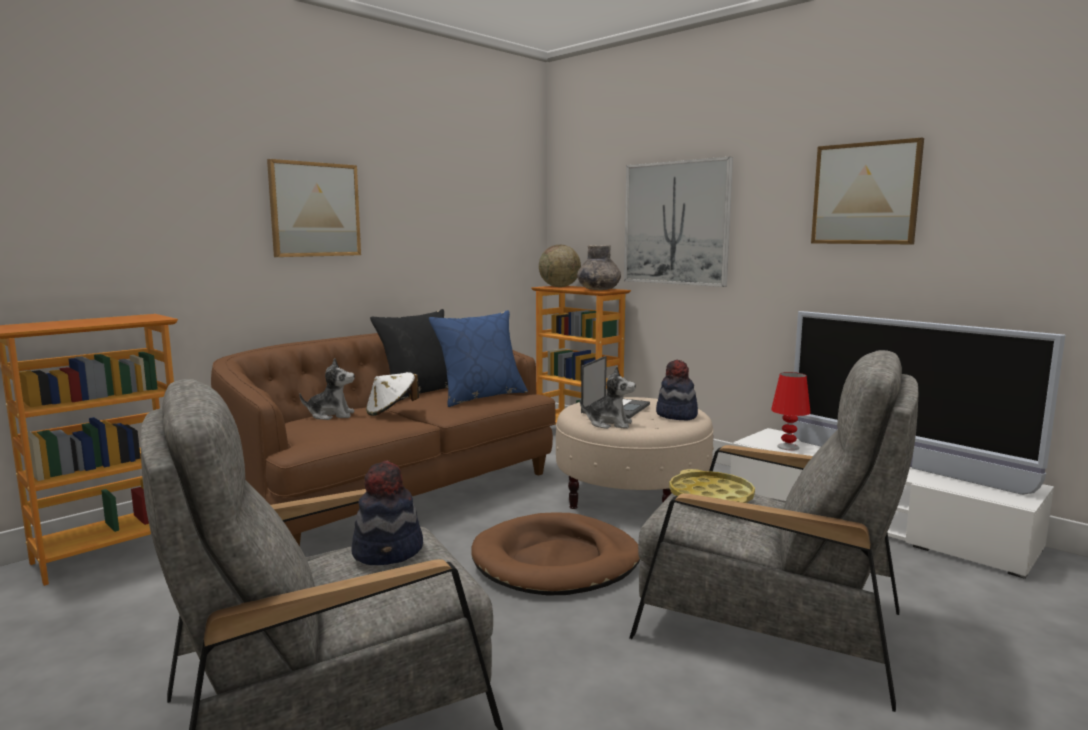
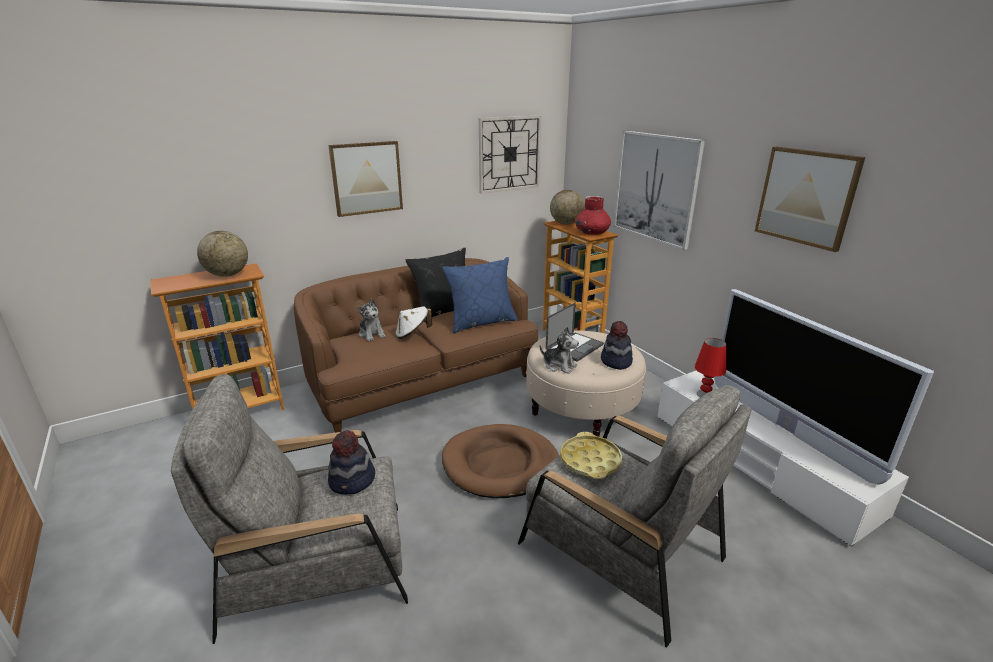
camera: 15 degrees right, 15 degrees up
plush toy [299,358,355,420] -> plush toy turned 45 degrees clockwise [357,299,386,341]
grey vase [577,245,621,290] -> red vase [575,196,611,235]
none -> globe [197,231,248,277]
none -> wall clock [479,115,541,194]

